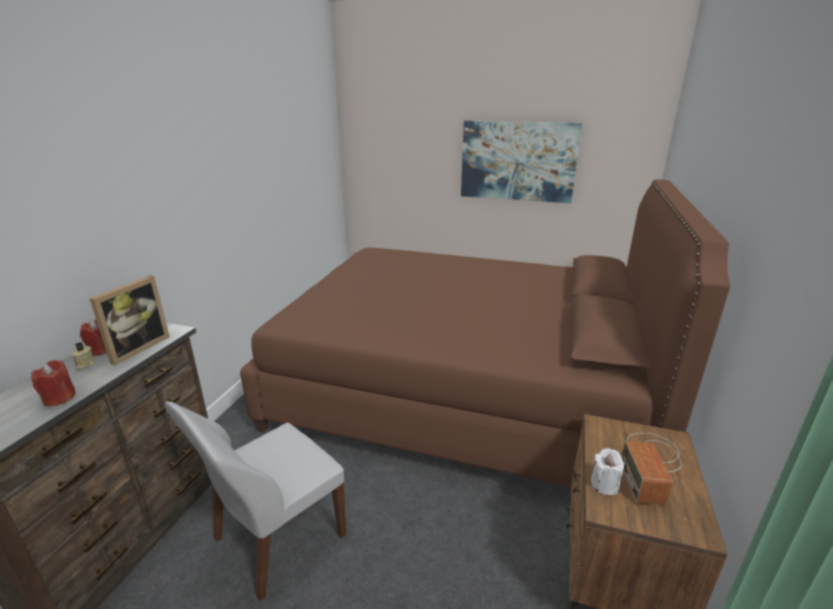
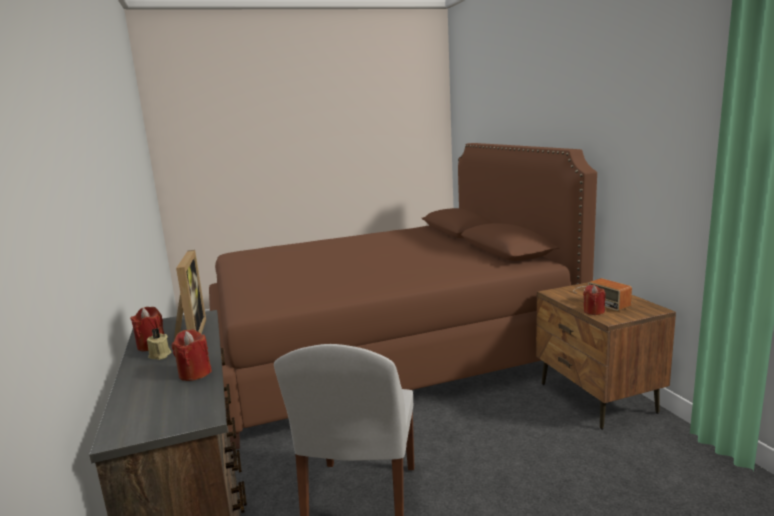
camera: 35 degrees left, 10 degrees down
picture [461,121,582,203] -> none
white candle [591,448,624,495] -> red candle [583,285,606,315]

